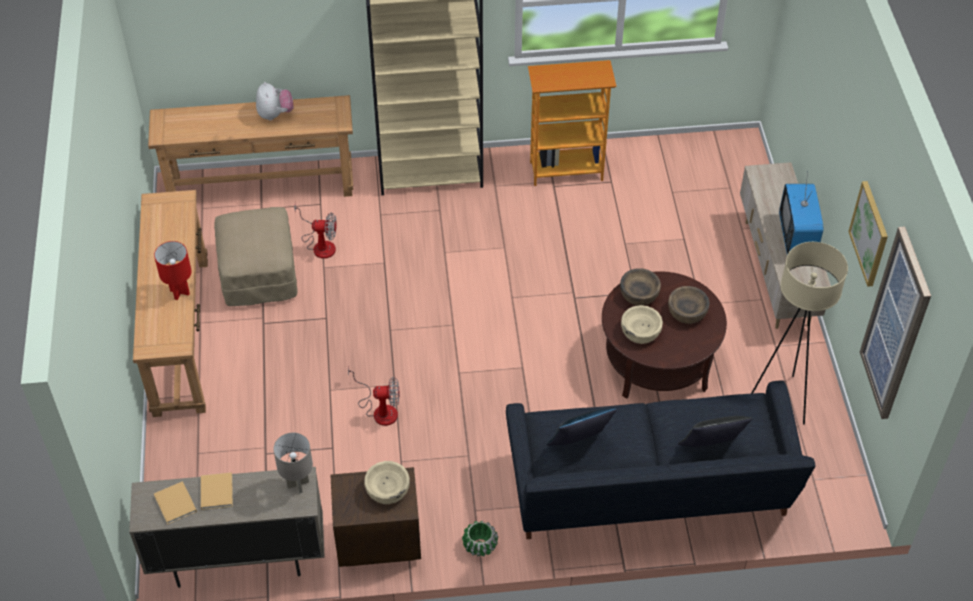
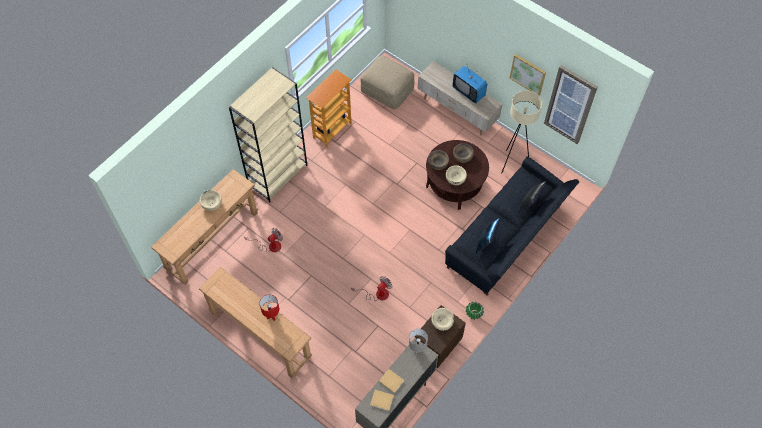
camera: 45 degrees left, 10 degrees up
beige ottoman [214,207,298,306] -> beige ottoman moved to [361,55,415,109]
plush toy [256,82,294,121] -> beige bowl [200,190,222,211]

